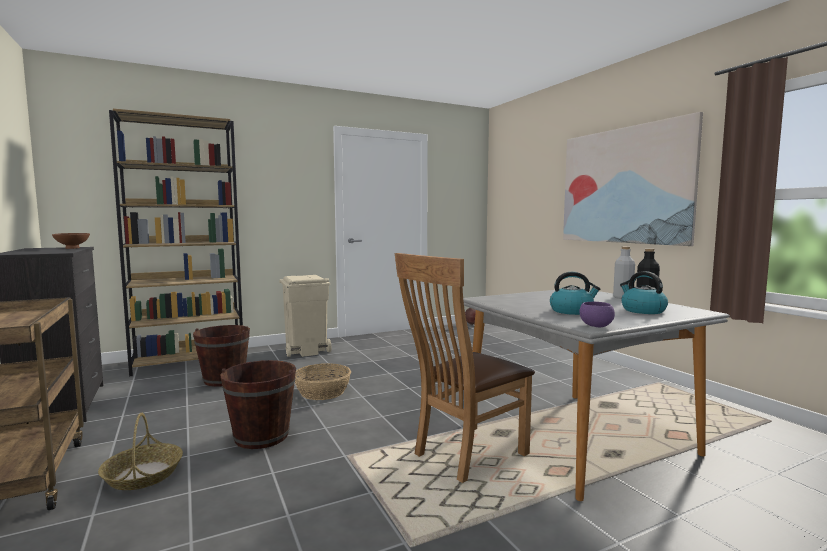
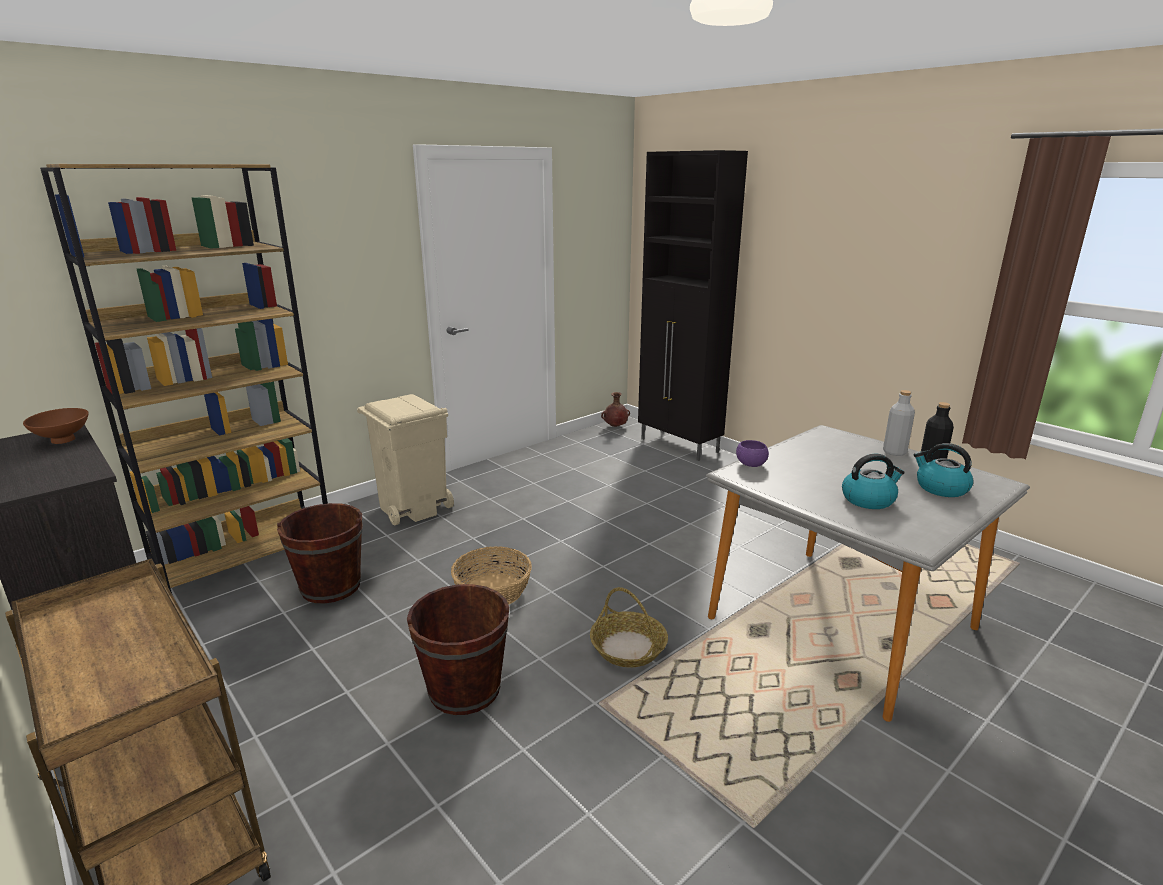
camera: 15 degrees left, 15 degrees up
basket [98,413,183,490] -> basket moved to [590,587,668,668]
brown chair [395,253,535,483] -> none
picture [563,112,703,246] -> none
purple bowl [579,302,615,327] -> purple bowl moved to [736,440,769,467]
none -> black cabinet [638,150,748,461]

